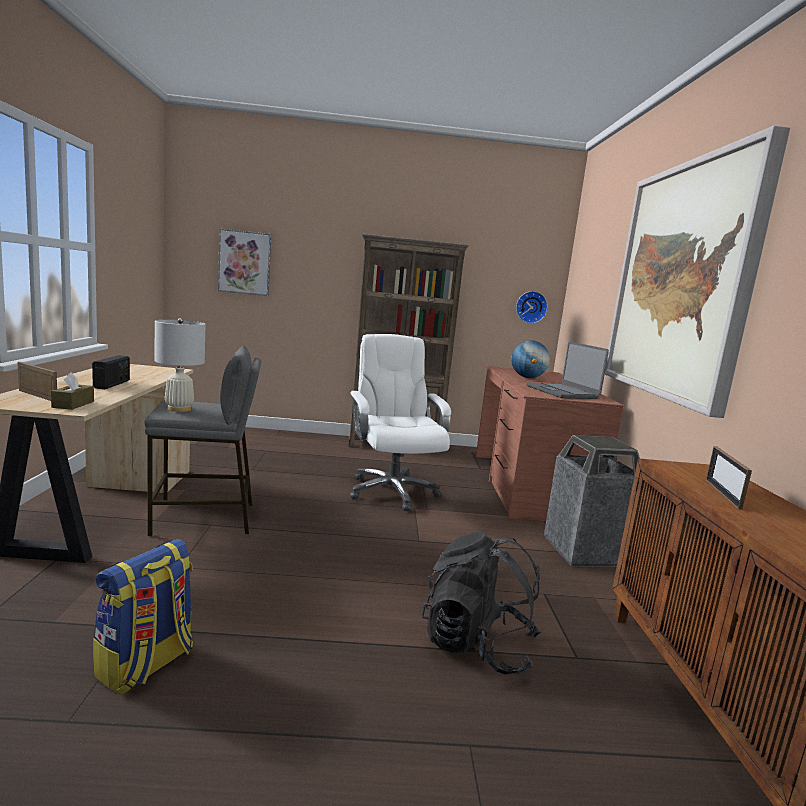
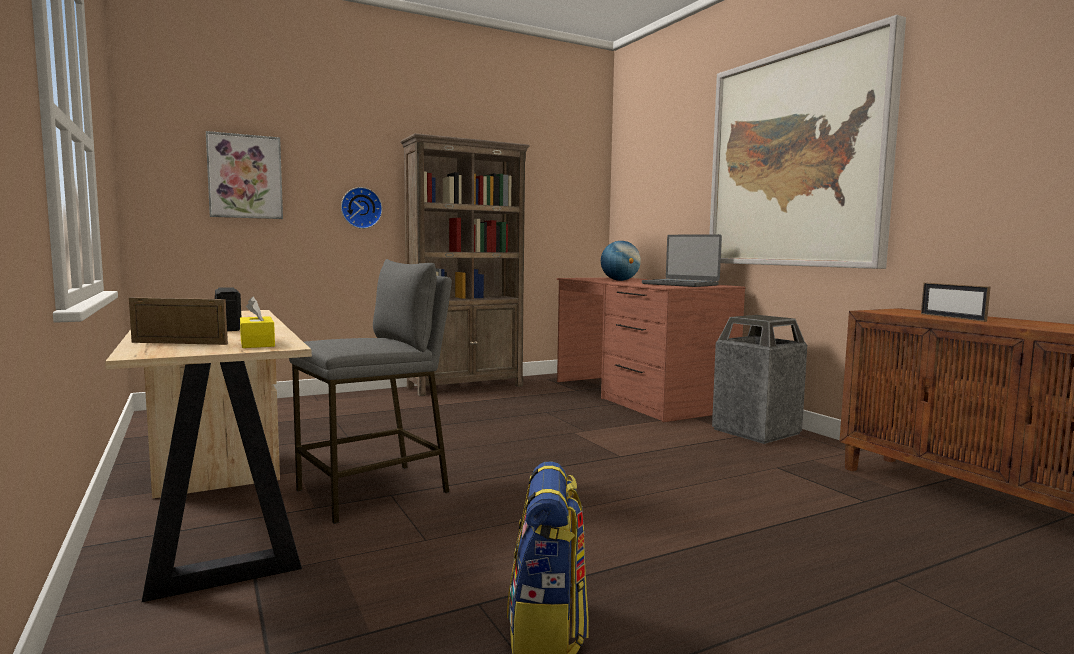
camera: 25 degrees left, 5 degrees down
brown tissue box [51,372,94,410] -> yellow tissue box [240,297,275,348]
white table lamp [155,318,206,412] -> none
white office chair [350,334,451,511] -> none
black backpack [421,531,541,675] -> none
wall clock [516,291,548,324] -> wall clock moved to [341,187,382,229]

